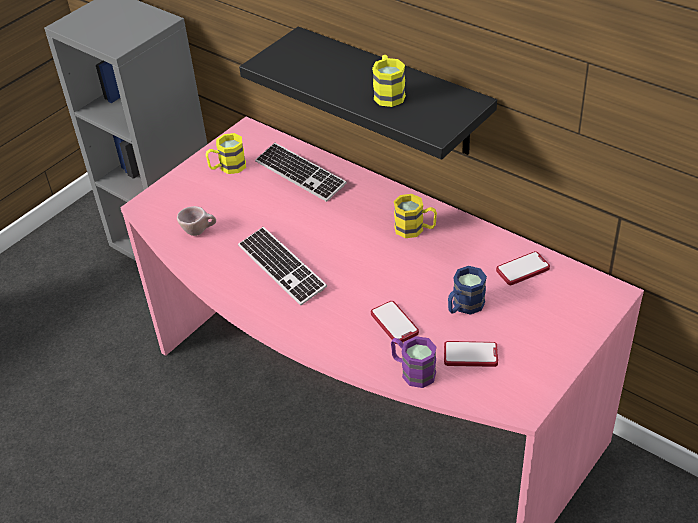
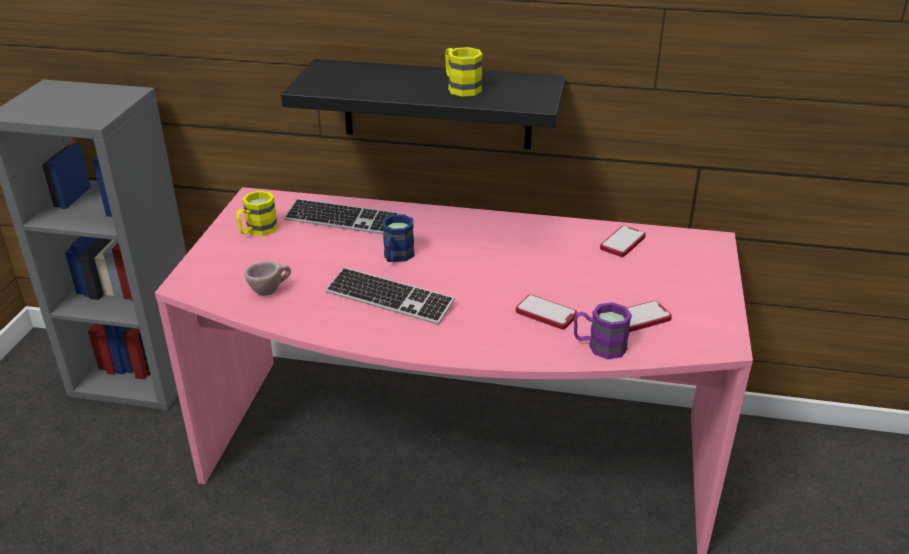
camera: 30 degrees left, 10 degrees down
yellow mug [394,194,437,238] -> none
blue mug [448,266,487,315] -> blue mug moved to [382,214,415,262]

